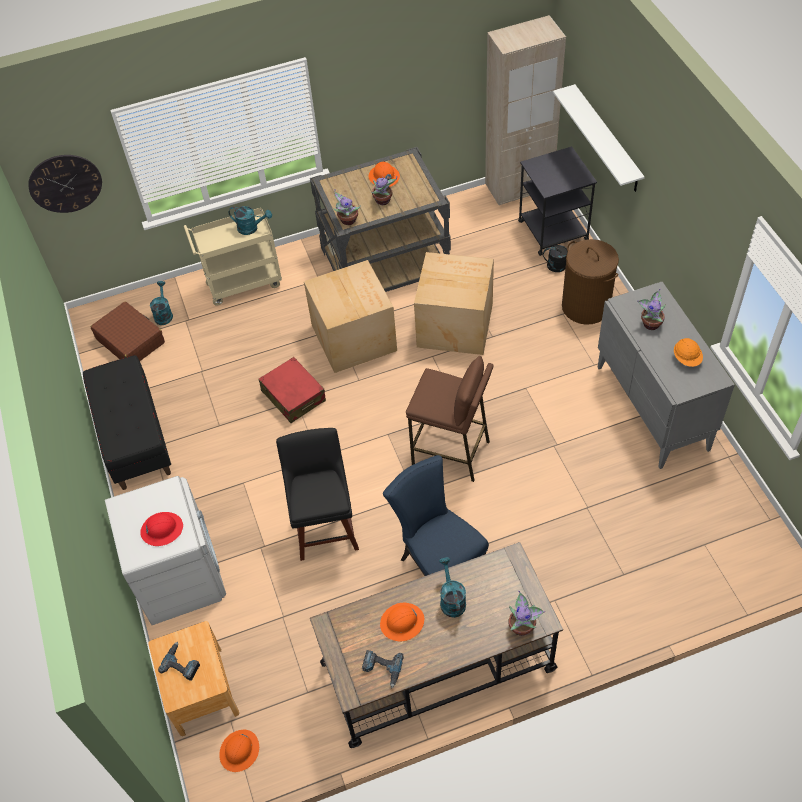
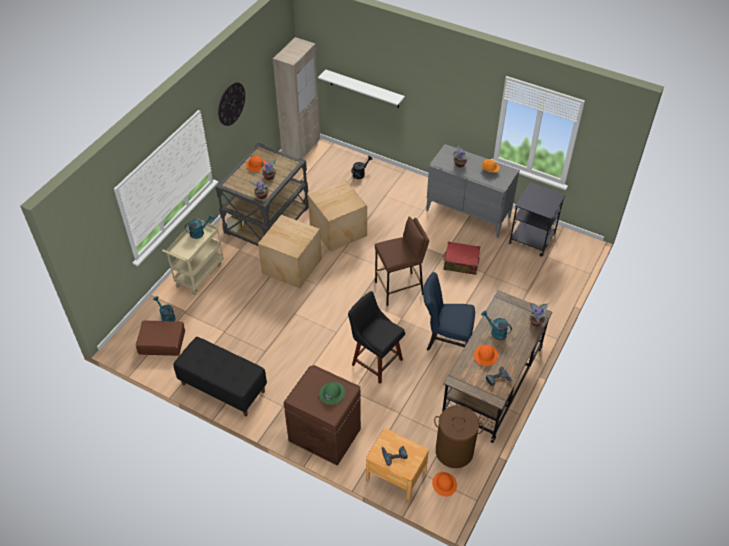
camera: 45 degrees left, 5 degrees down
wall clock [28,155,102,213] -> wall clock moved to [218,82,245,126]
white washing machine [105,476,226,625] -> brown washing machine [284,365,361,466]
red hard hat [140,512,183,546] -> green hard hat [319,382,345,405]
red suitcase [259,357,326,423] -> red suitcase moved to [443,242,480,275]
black cart [518,146,597,256] -> black cart moved to [509,183,566,257]
brown laundry basket [562,239,619,324] -> brown laundry basket moved to [434,405,484,468]

